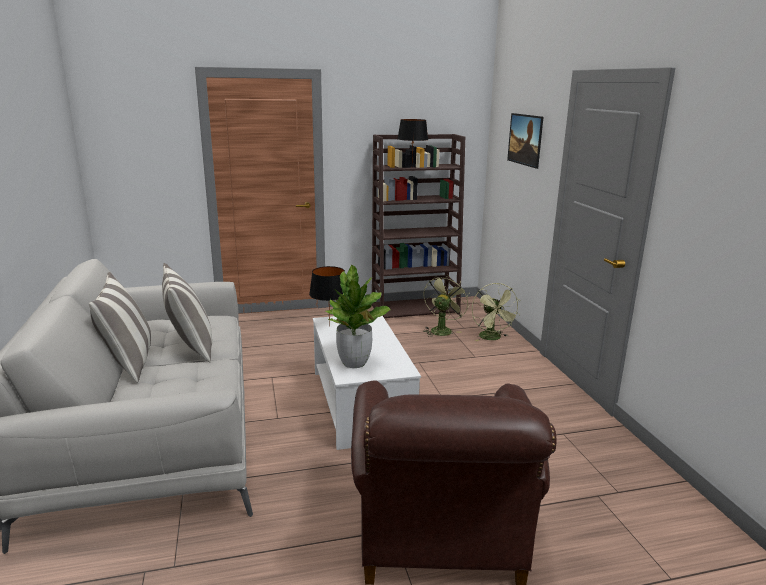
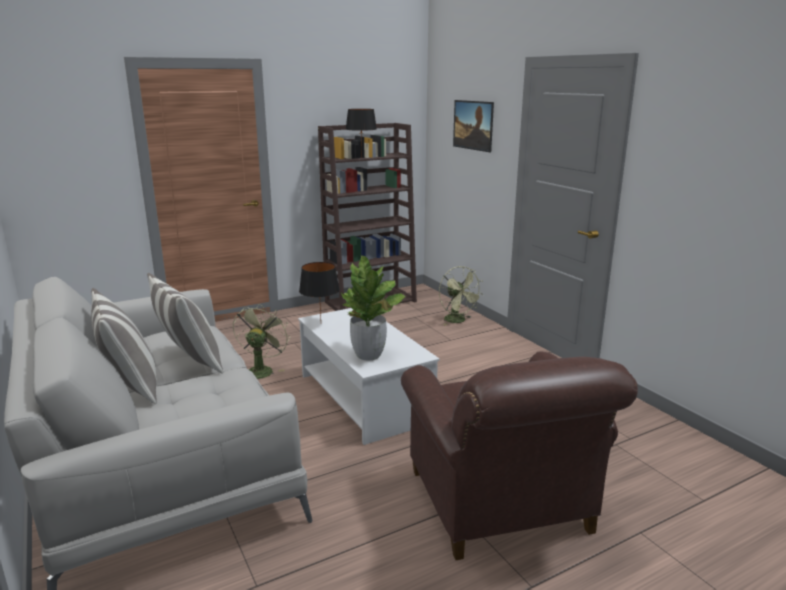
camera: 15 degrees left, 0 degrees up
green fan [423,275,470,337] -> green fan moved to [233,303,290,379]

